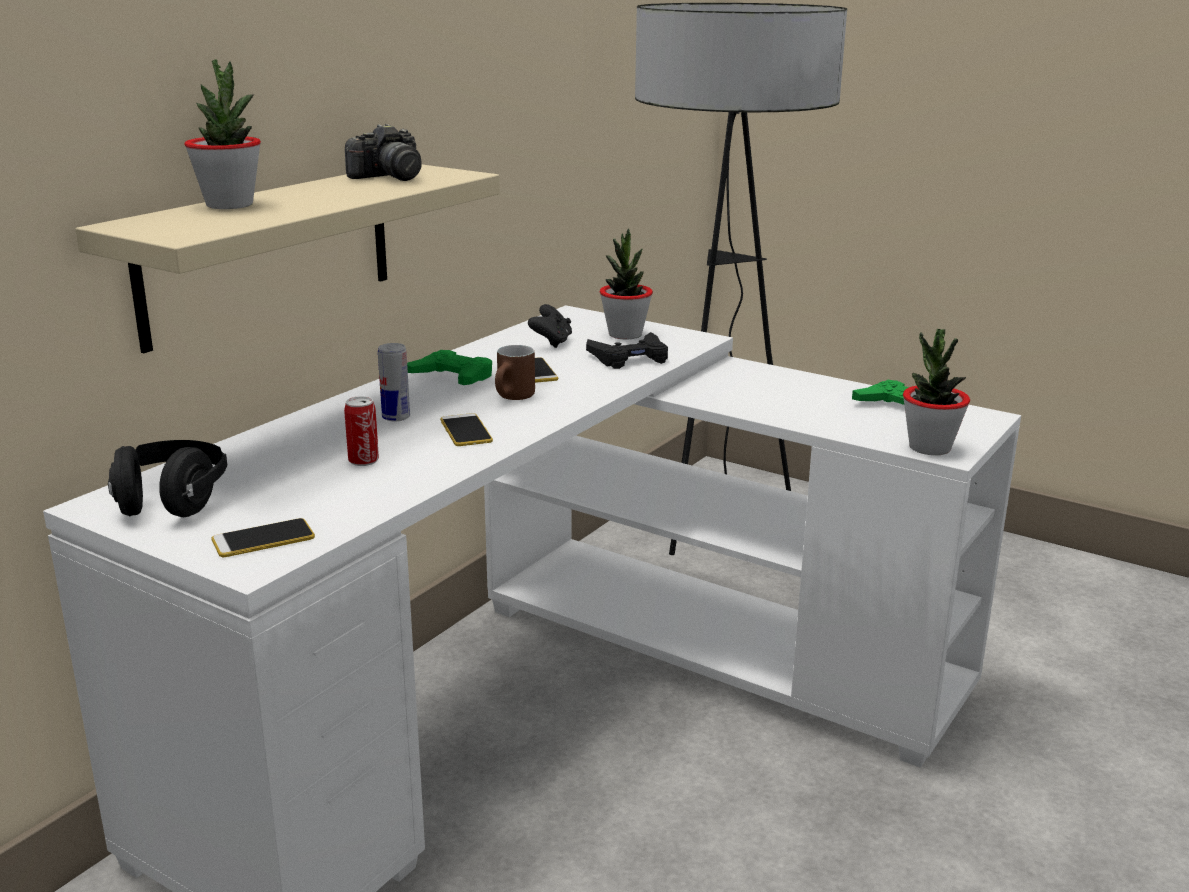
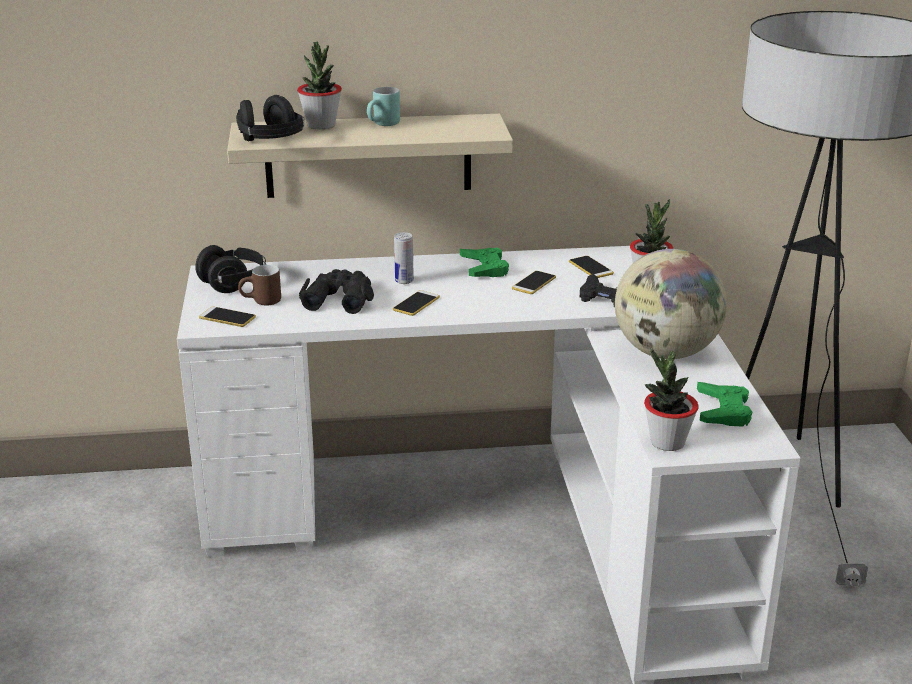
camera: 50 degrees right, 5 degrees up
can [344,396,379,466] -> black binoculars [299,269,374,314]
camera [345,124,422,181] -> none
brown mug [495,345,535,400] -> brown mug moved to [238,265,281,306]
black game controller [528,304,572,348] -> phone [569,256,614,278]
none -> black headphones [236,95,305,141]
none -> turquoise mug [367,87,400,126]
none -> globe [615,249,727,359]

